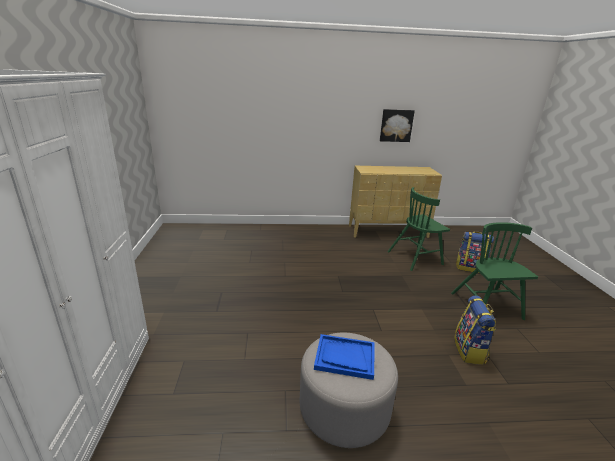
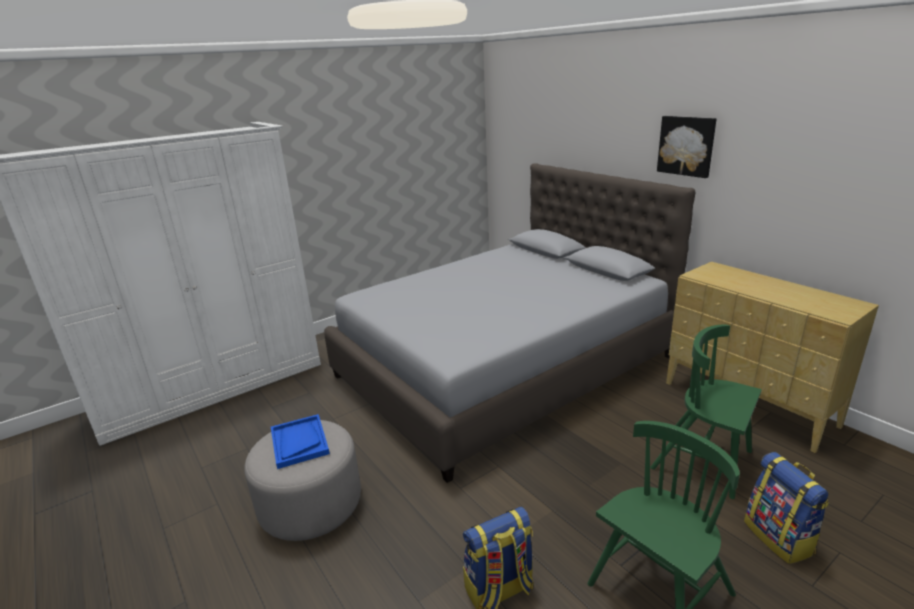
camera: 60 degrees right, 0 degrees up
picture [380,109,415,142] -> picture moved to [657,116,717,178]
none -> grey bed [324,163,695,483]

